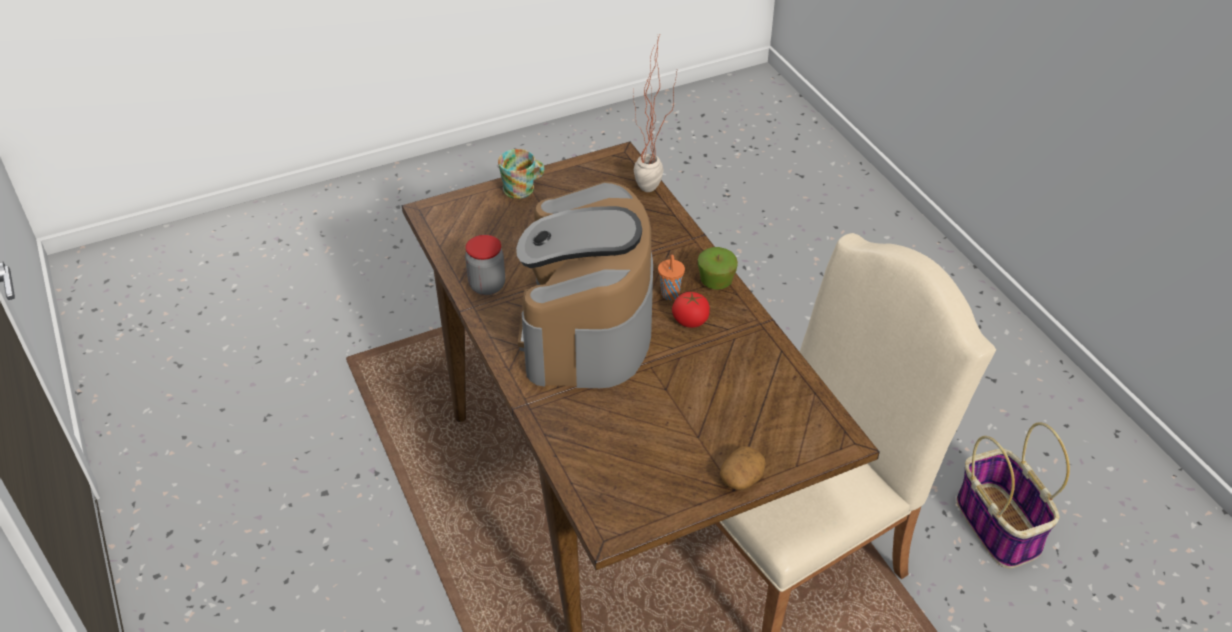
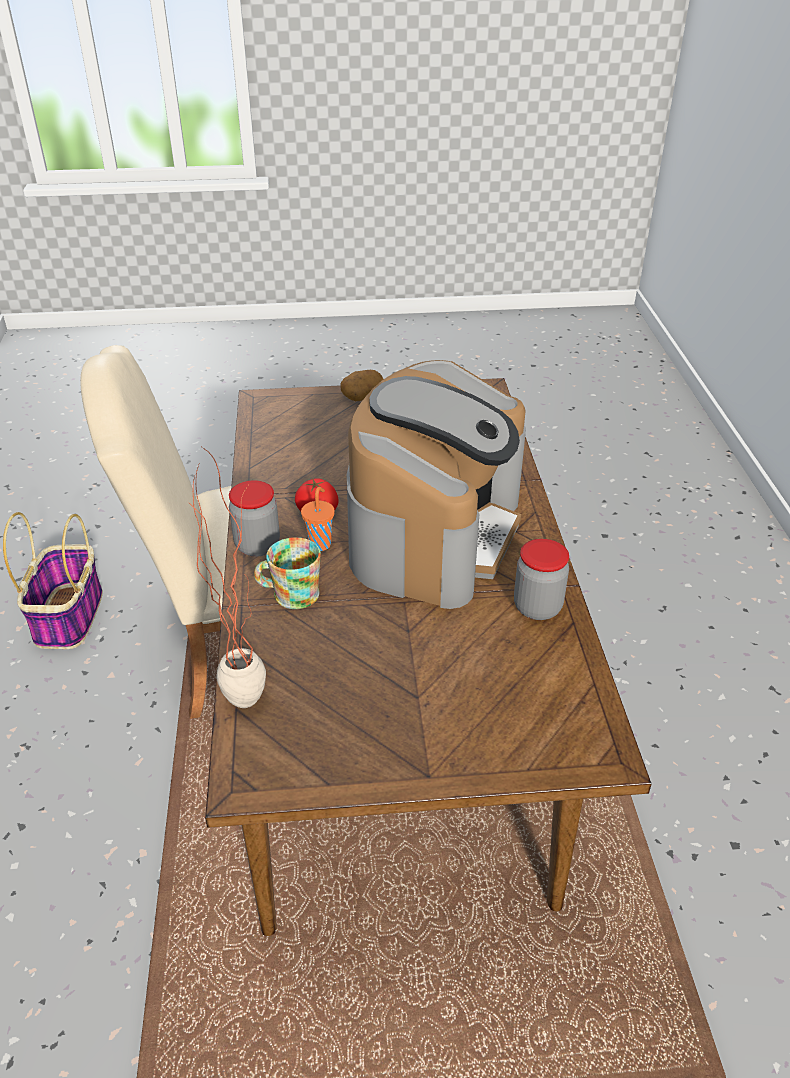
camera: 160 degrees left, 5 degrees down
mug [498,149,544,199] -> mug moved to [254,537,321,609]
apple [698,247,738,290] -> jar [229,480,280,557]

